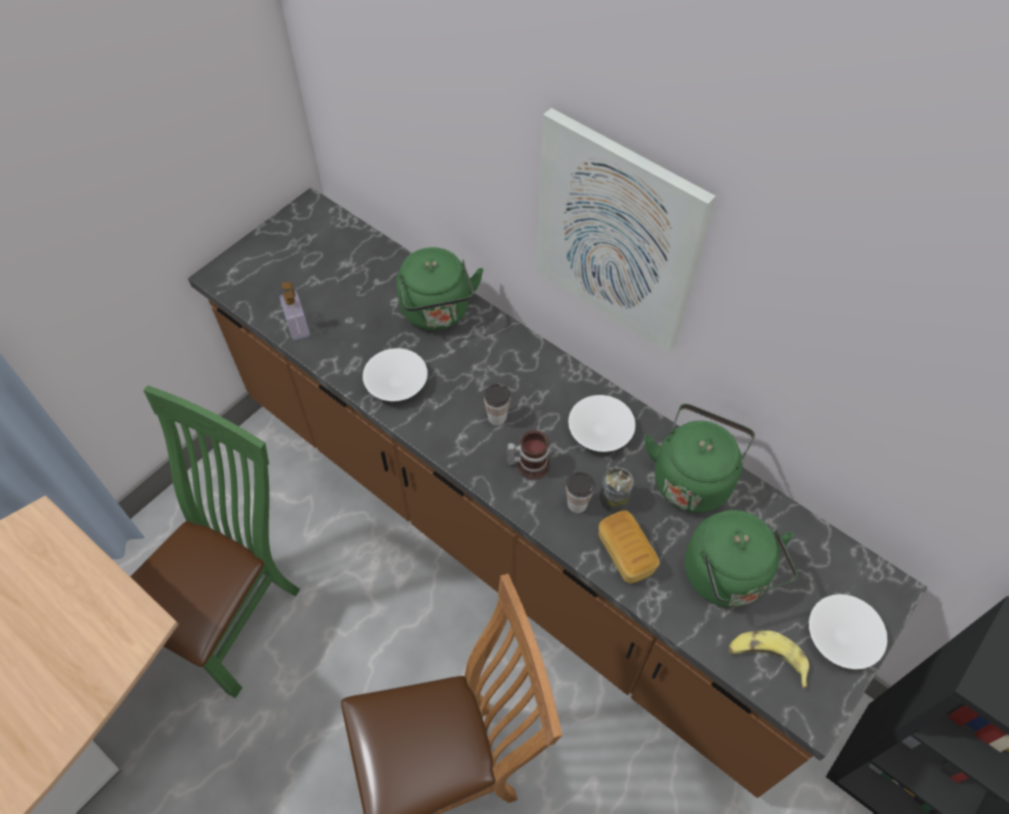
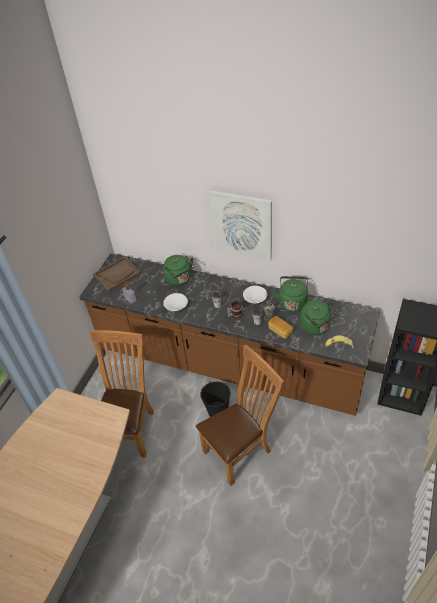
camera: 15 degrees left, 10 degrees down
green chair [130,385,300,698] -> brown chair [88,330,154,458]
white bowl [809,594,887,669] -> none
none -> brown tray [93,257,142,292]
none -> black bucket [200,381,231,417]

